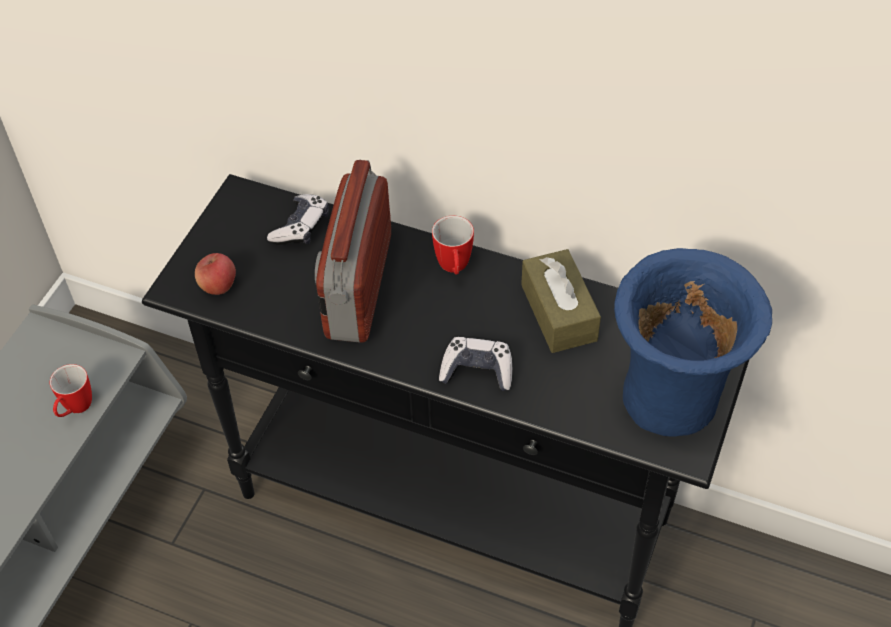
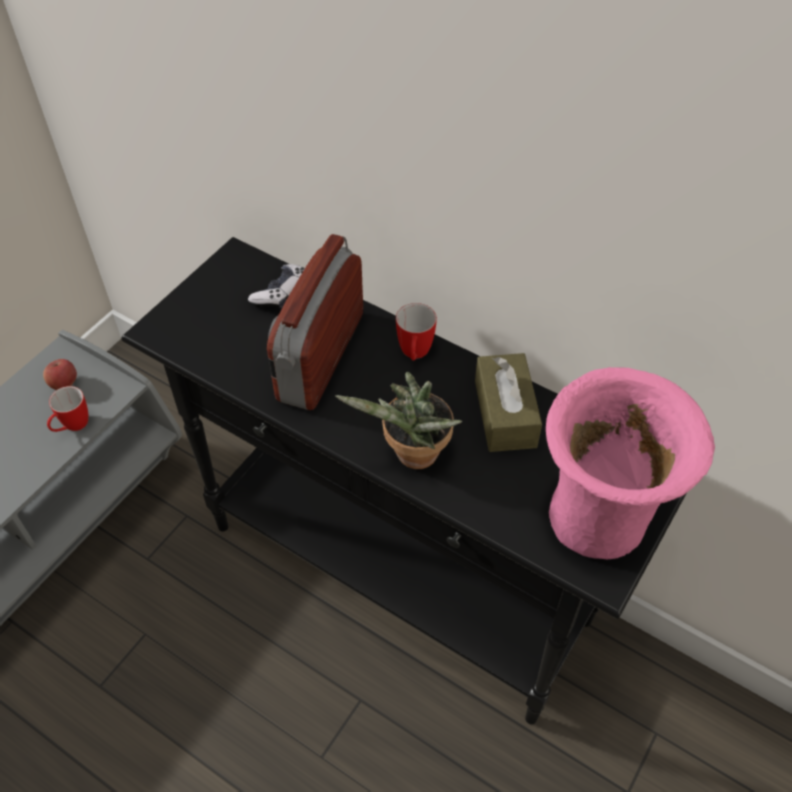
camera: 10 degrees right, 0 degrees up
apple [195,253,236,295] -> apple moved to [43,359,77,390]
game controller [439,337,513,391] -> potted plant [336,372,462,469]
blue vase [614,248,772,437] -> pink vase [546,367,715,559]

